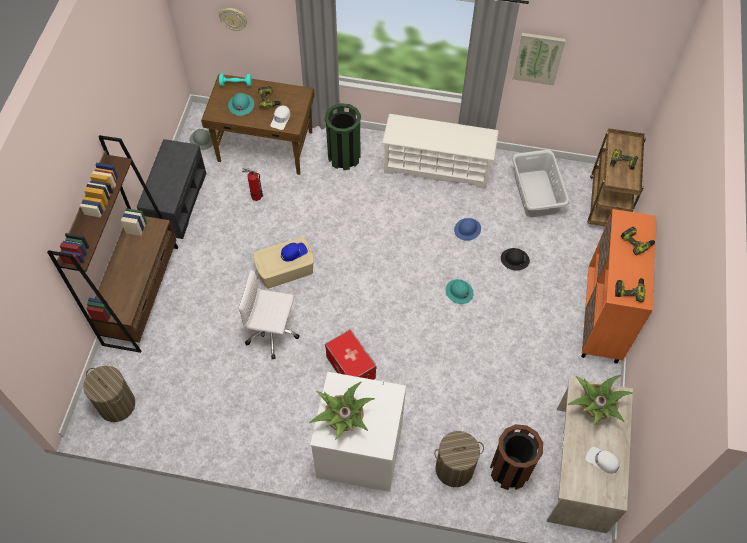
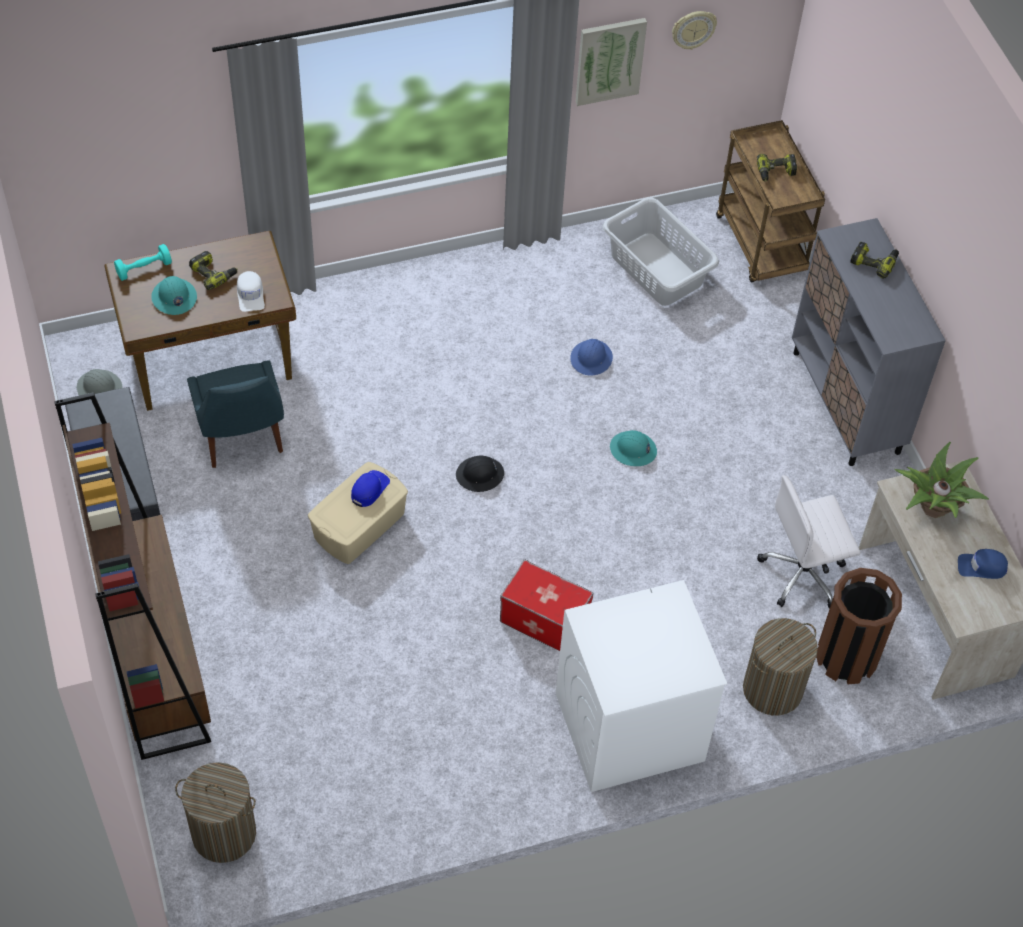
camera: 30 degrees left, 5 degrees down
wall clock [219,8,247,31] -> wall clock moved to [672,11,717,50]
white office chair [238,270,300,360] -> white office chair moved to [757,475,861,609]
fire extinguisher [242,167,263,201] -> blue chair [187,360,284,468]
potted plant [309,382,375,440] -> none
green trash can [325,103,361,170] -> none
white shoe rack [382,114,499,189] -> none
black hard hat [501,248,530,271] -> black hard hat moved to [456,455,504,492]
orange cabinet [581,209,656,364] -> grey cabinet [792,218,946,466]
white cap [586,447,619,474] -> blue cap [958,549,1008,579]
power drill [615,278,645,302] -> none

